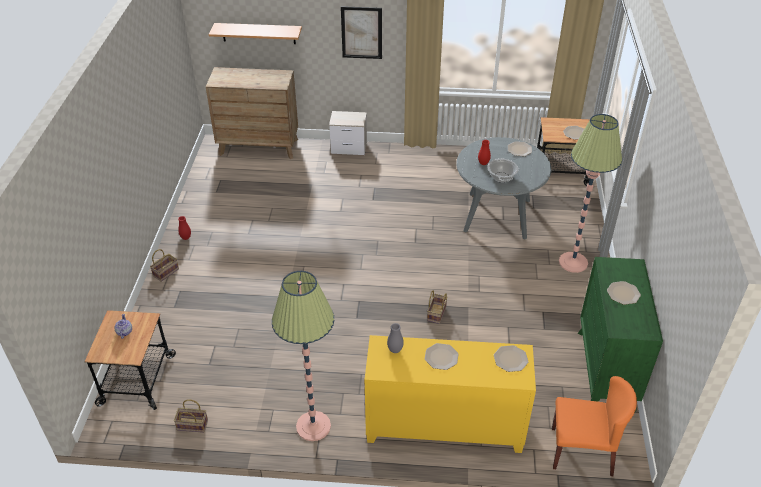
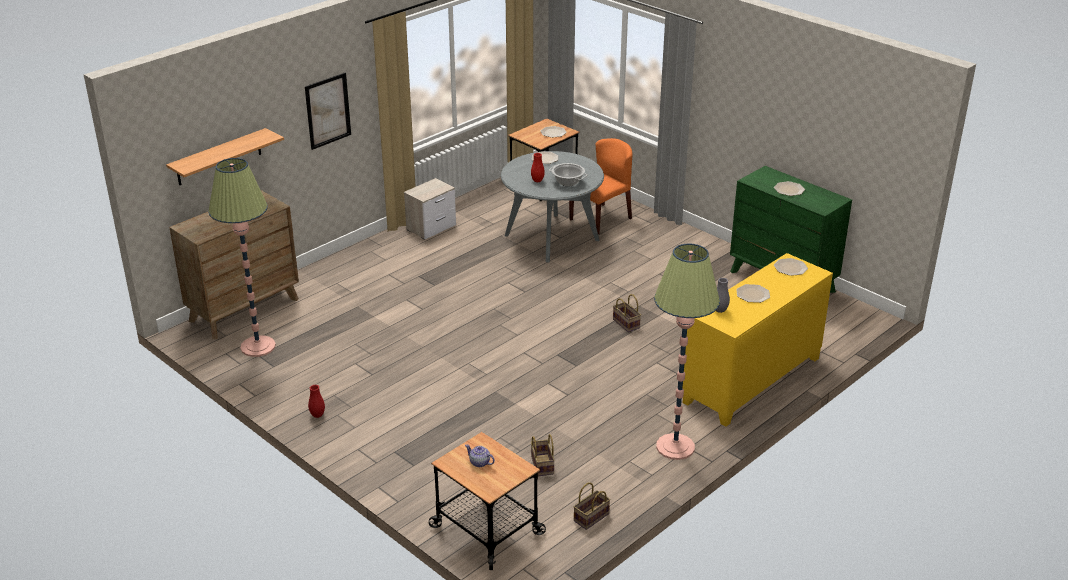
camera: 50 degrees left, 10 degrees down
basket [150,249,179,282] -> basket moved to [531,434,555,477]
nightstand [329,111,367,155] -> nightstand moved to [404,178,456,240]
orange chair [552,376,637,476] -> orange chair moved to [569,138,632,234]
floor lamp [559,114,622,273] -> floor lamp moved to [208,158,276,357]

